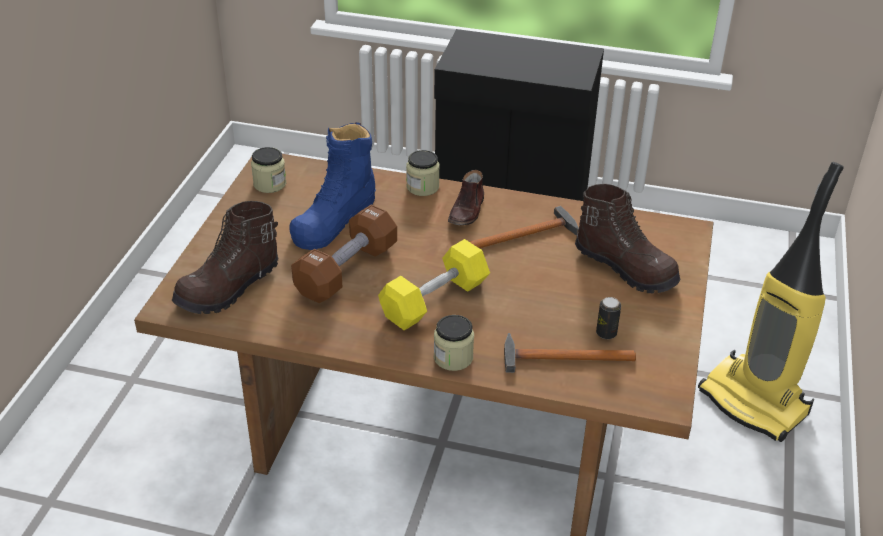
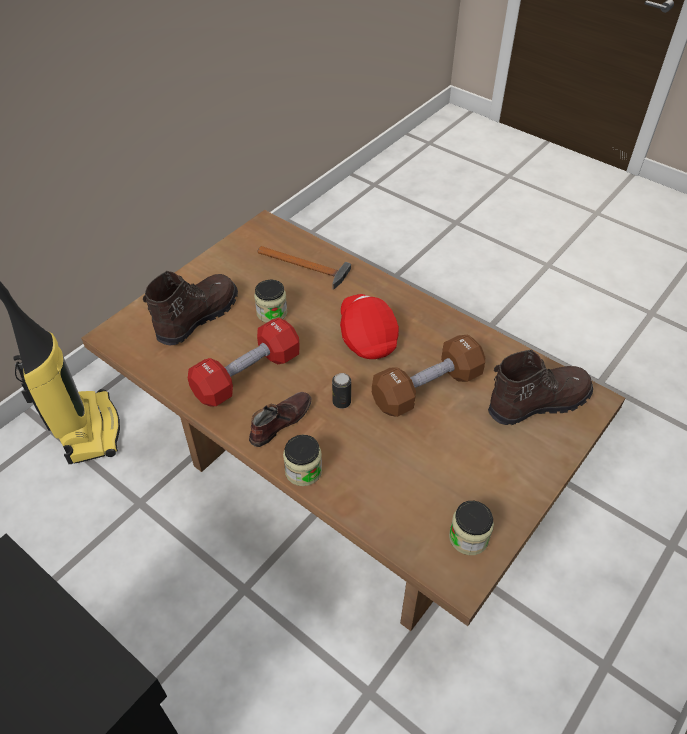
camera: 155 degrees left, 10 degrees up
blue boot [289,122,376,250] -> none
yellow dumbbell [378,239,490,331] -> red cap [340,294,399,359]
jar [434,315,474,371] -> jar moved to [254,279,287,323]
hammer [470,206,579,248] -> red dumbbell [188,318,300,407]
brown boot [575,184,680,293] -> brown boot turned 60 degrees clockwise [143,271,238,346]
can [596,297,621,339] -> can moved to [332,373,351,409]

